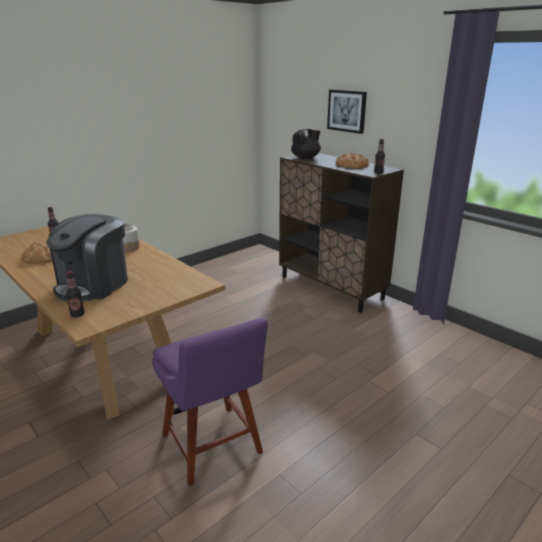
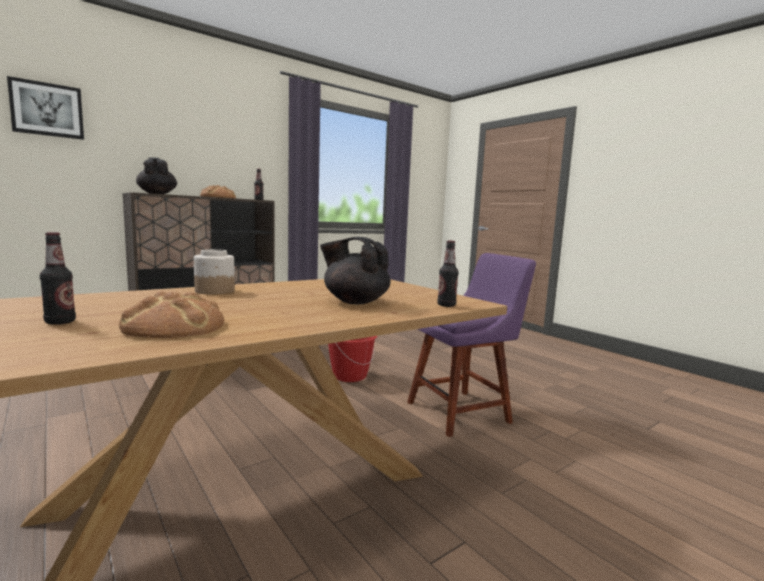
camera: 85 degrees left, 15 degrees down
coffee machine [47,214,128,302] -> black teapot [320,237,391,304]
picture [327,89,367,134] -> picture moved to [7,76,84,140]
none -> red bucket [328,336,378,382]

